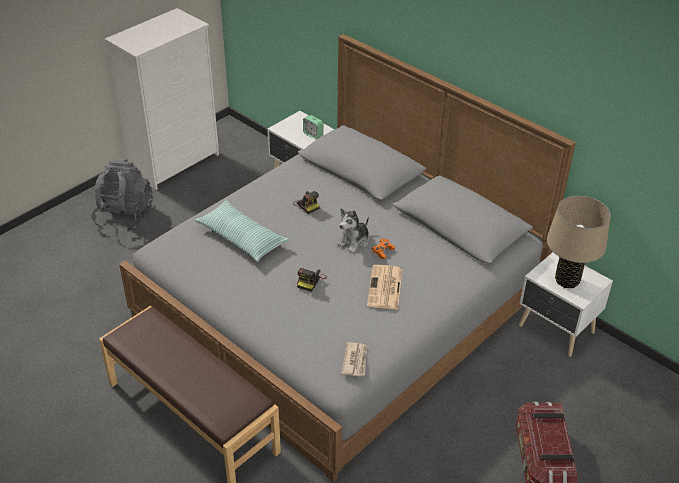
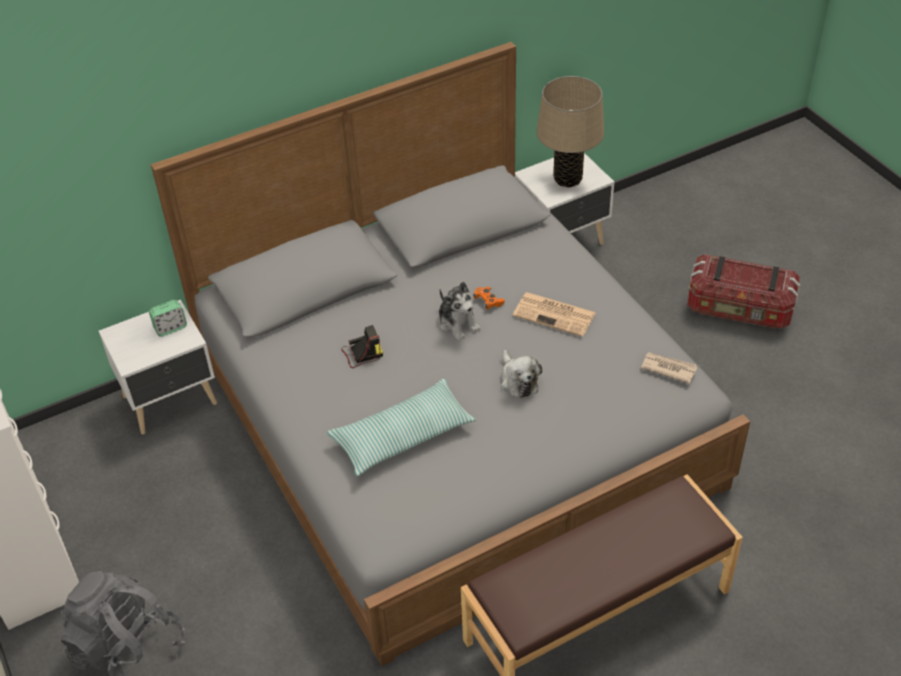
camera: 70 degrees left, 5 degrees up
camera [297,268,327,292] -> plush toy [501,350,542,398]

